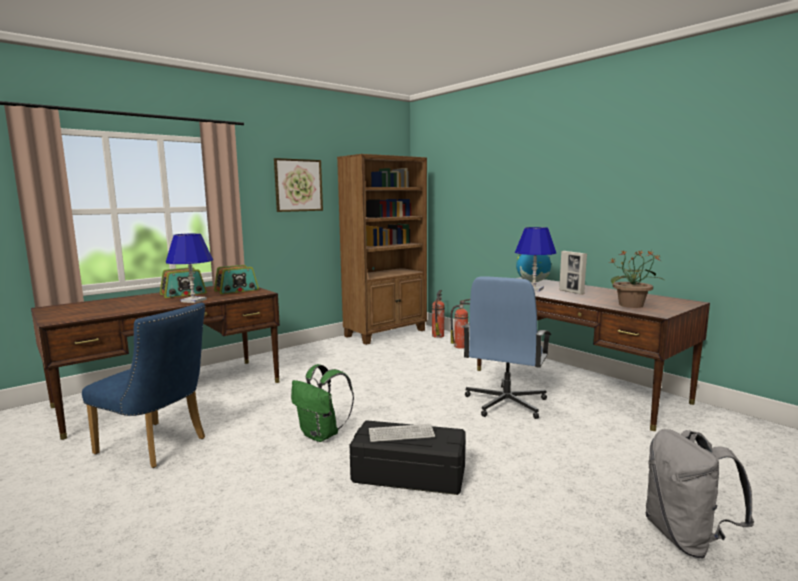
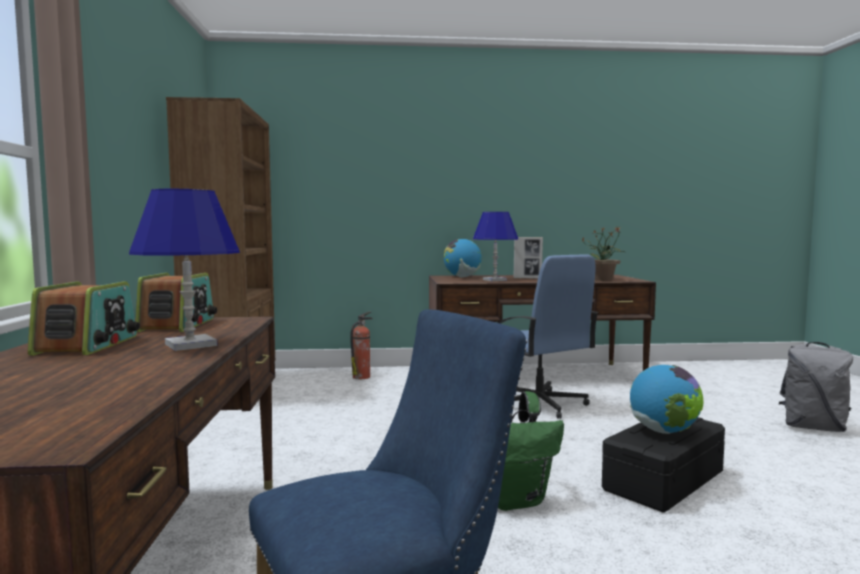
camera: 55 degrees left, 5 degrees down
picture [274,158,323,212] -> none
keyboard [369,424,435,442] -> globe [630,365,703,434]
fire extinguisher [432,290,445,338] -> none

